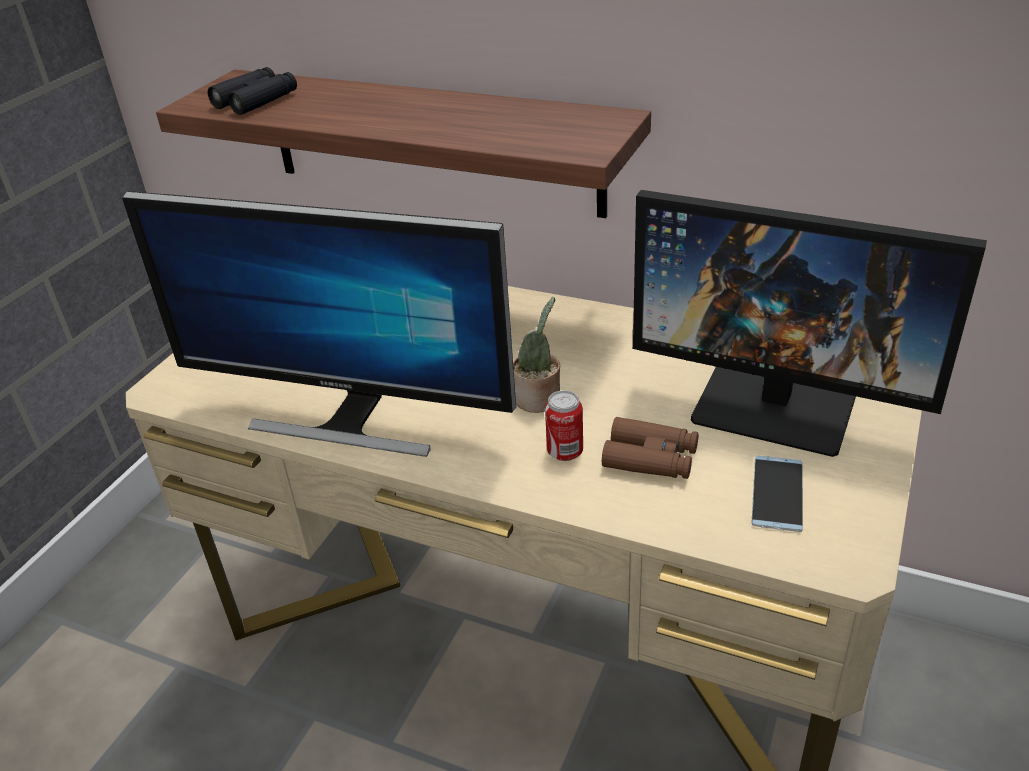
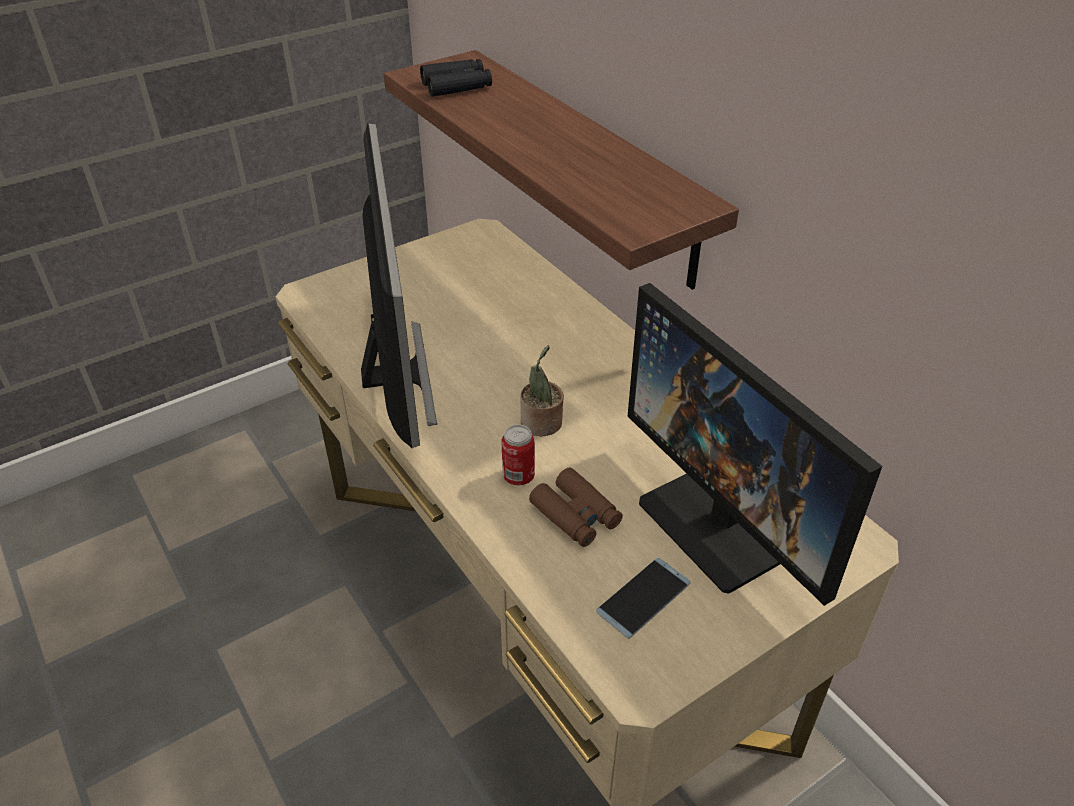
camera: 30 degrees right, 5 degrees up
monitor [122,191,516,457] -> monitor turned 150 degrees counterclockwise [361,123,437,448]

